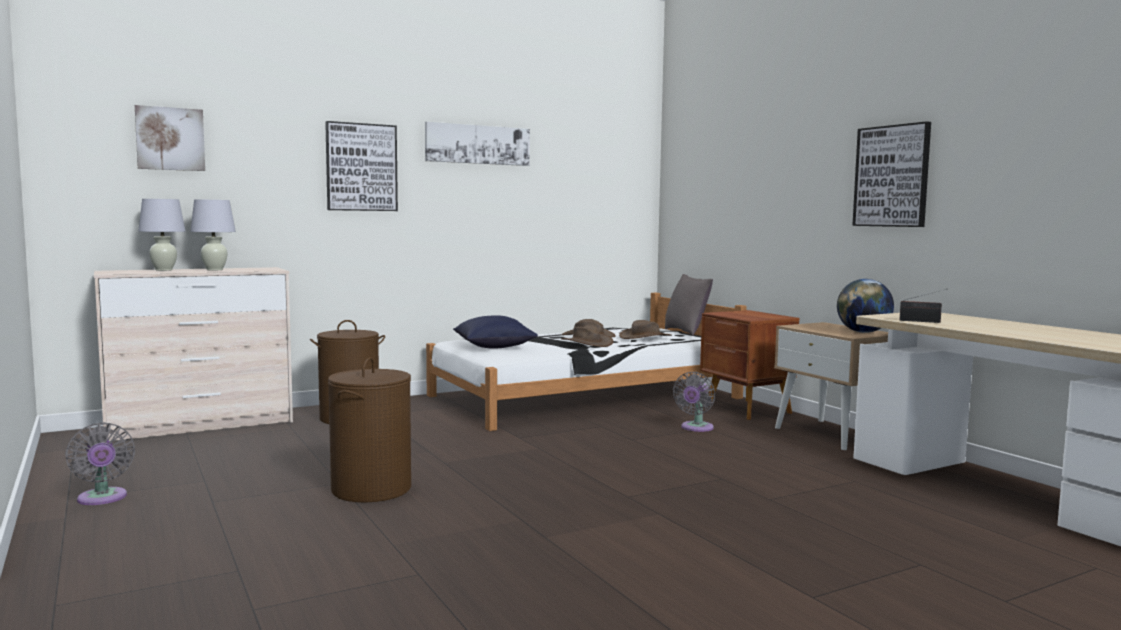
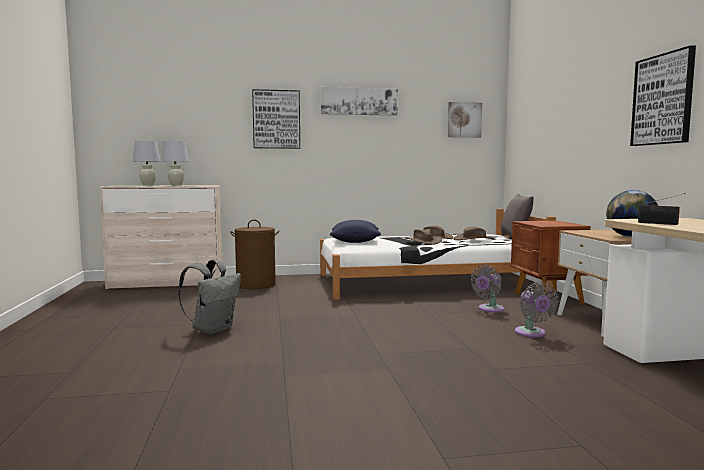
camera: 20 degrees right, 0 degrees up
grey fan [65,422,135,505] -> grey fan moved to [515,282,558,337]
picture [135,105,205,171] -> picture moved to [448,102,482,138]
brown laundry basket [328,357,411,502] -> grey backpack [178,259,241,335]

